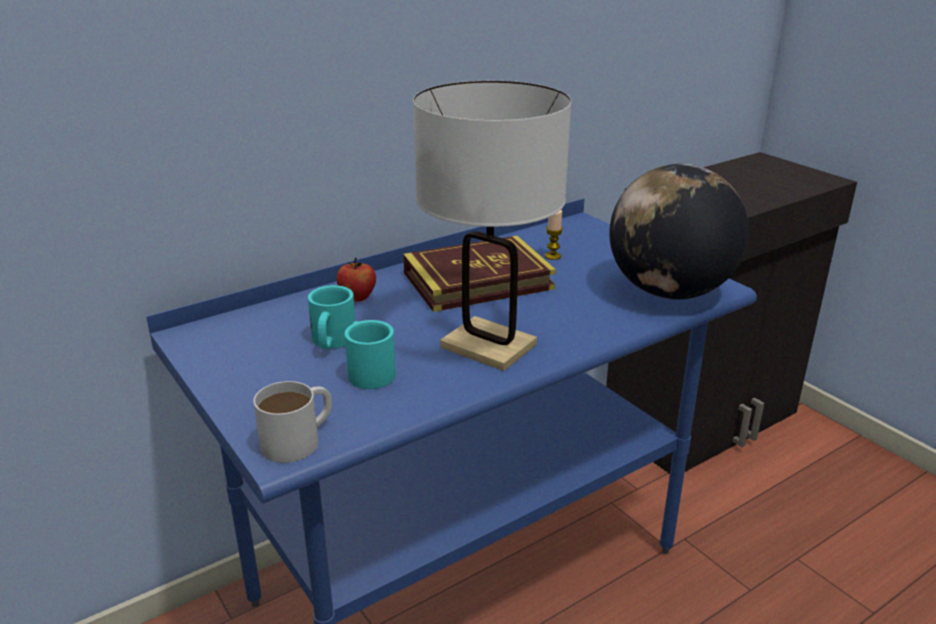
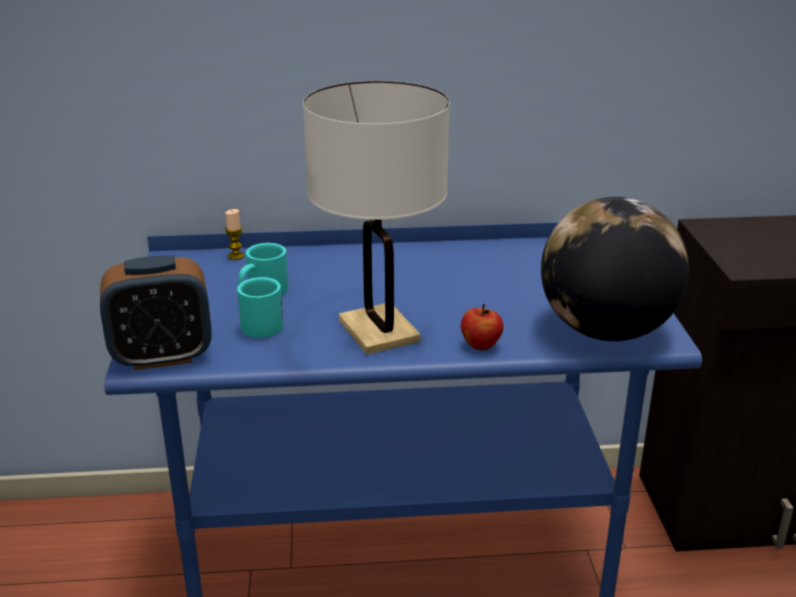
camera: 30 degrees right, 0 degrees up
white mug [253,381,332,463] -> alarm clock [100,255,212,370]
apple [337,258,376,302] -> apple moved to [461,304,503,350]
book [403,236,556,312] -> none
candle [545,210,563,260] -> candle moved to [225,209,245,260]

